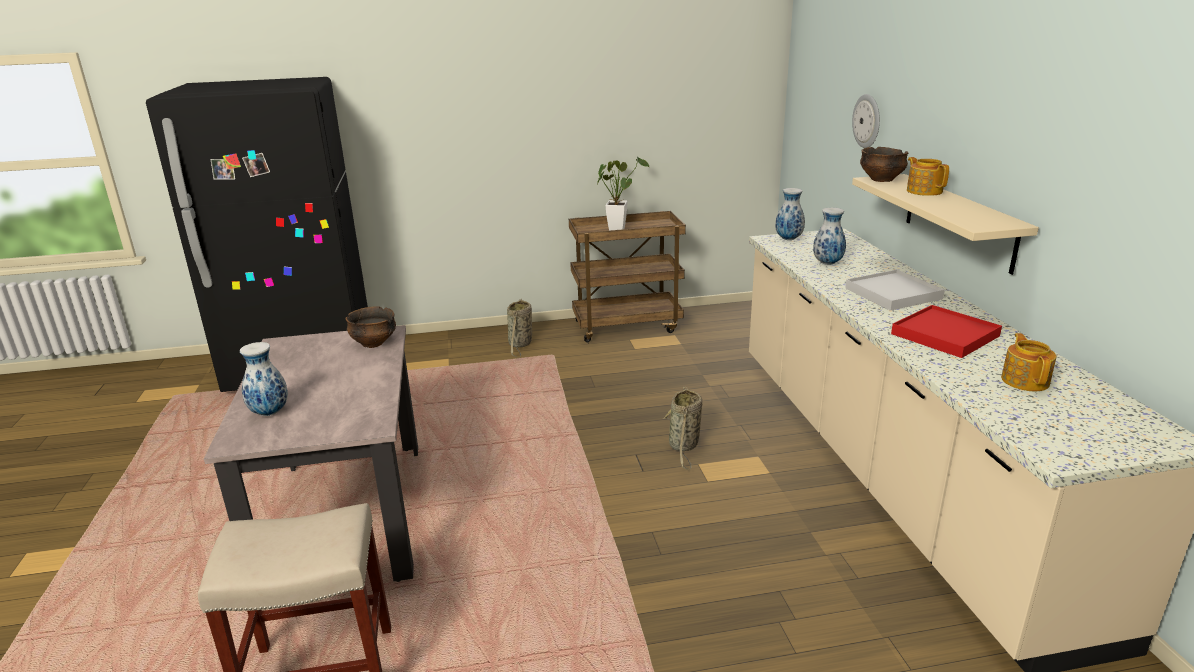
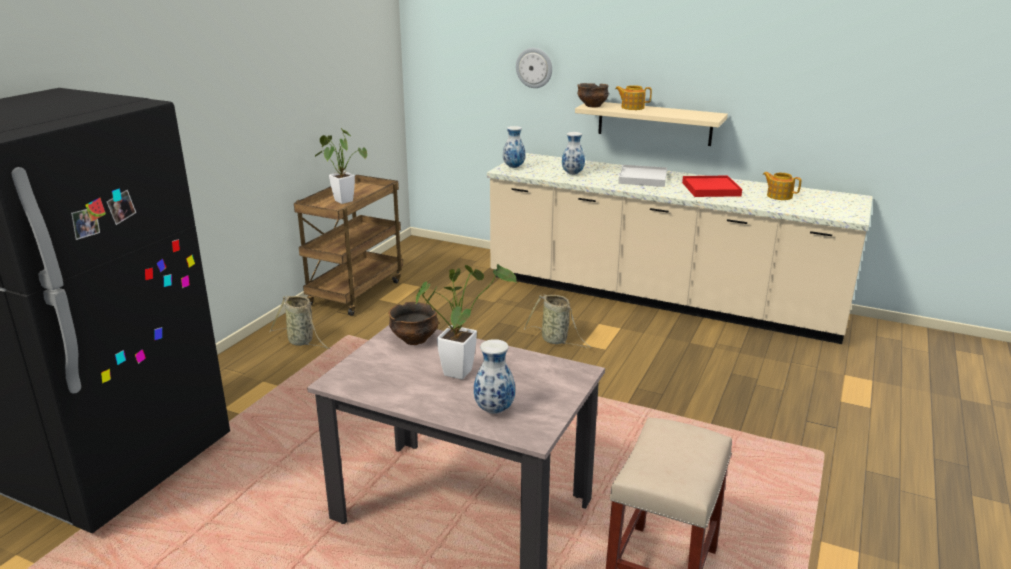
camera: 55 degrees left, 0 degrees up
none -> potted plant [416,264,517,379]

